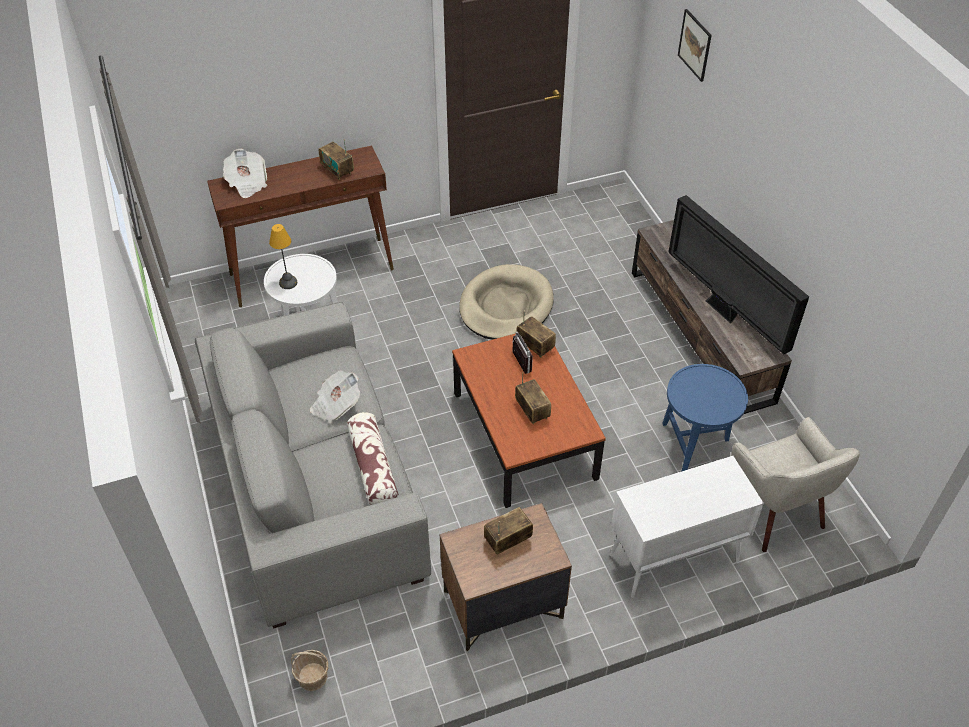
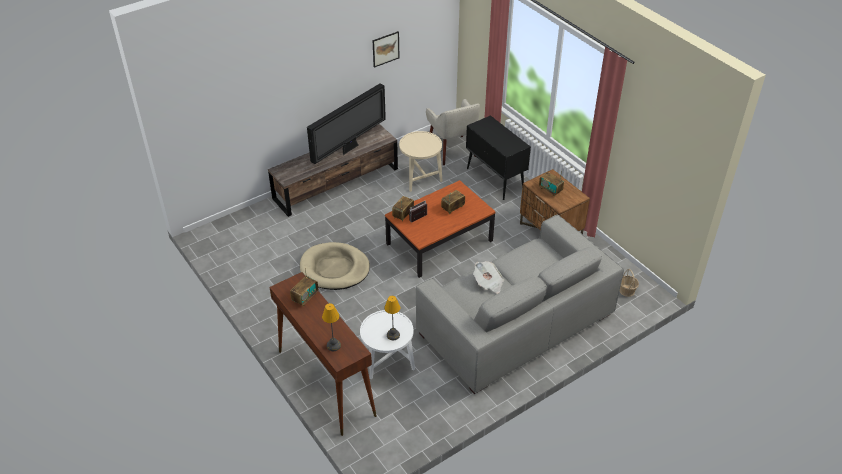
camera: 105 degrees left, 5 degrees down
newspaper [223,148,267,198] -> table lamp [322,303,341,351]
pillow [347,412,399,505] -> none
white cabinet [610,456,764,598] -> black cabinet [466,115,531,200]
blue side table [662,364,748,472] -> beige side table [399,131,443,192]
picture [678,9,712,82] -> picture moved to [372,31,400,68]
beige armchair [731,417,860,552] -> beige armchair turned 105 degrees clockwise [426,99,480,165]

